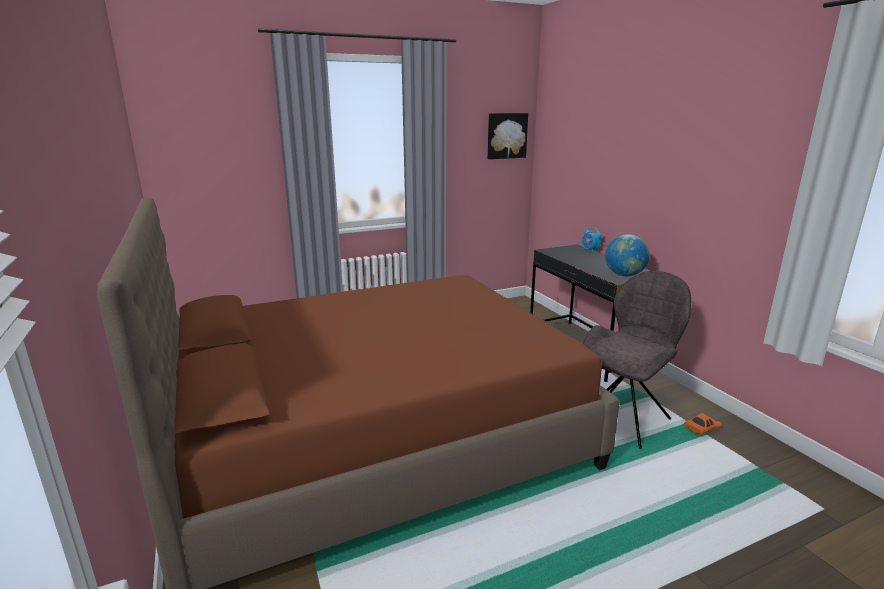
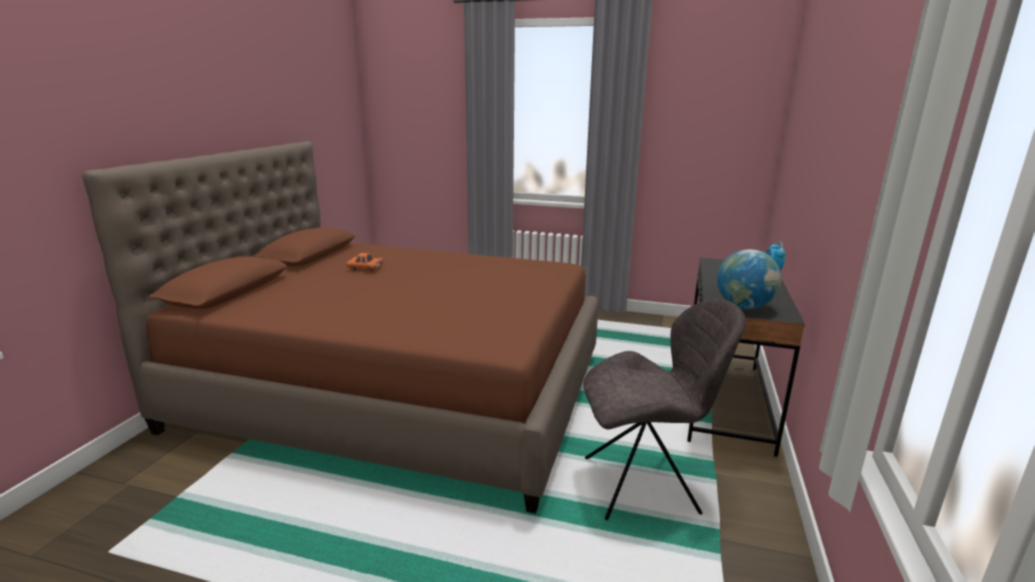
camera: 40 degrees right, 0 degrees up
picture [488,113,528,159] -> none
orange toy car [684,413,722,435] -> orange toy car moved to [346,253,384,271]

